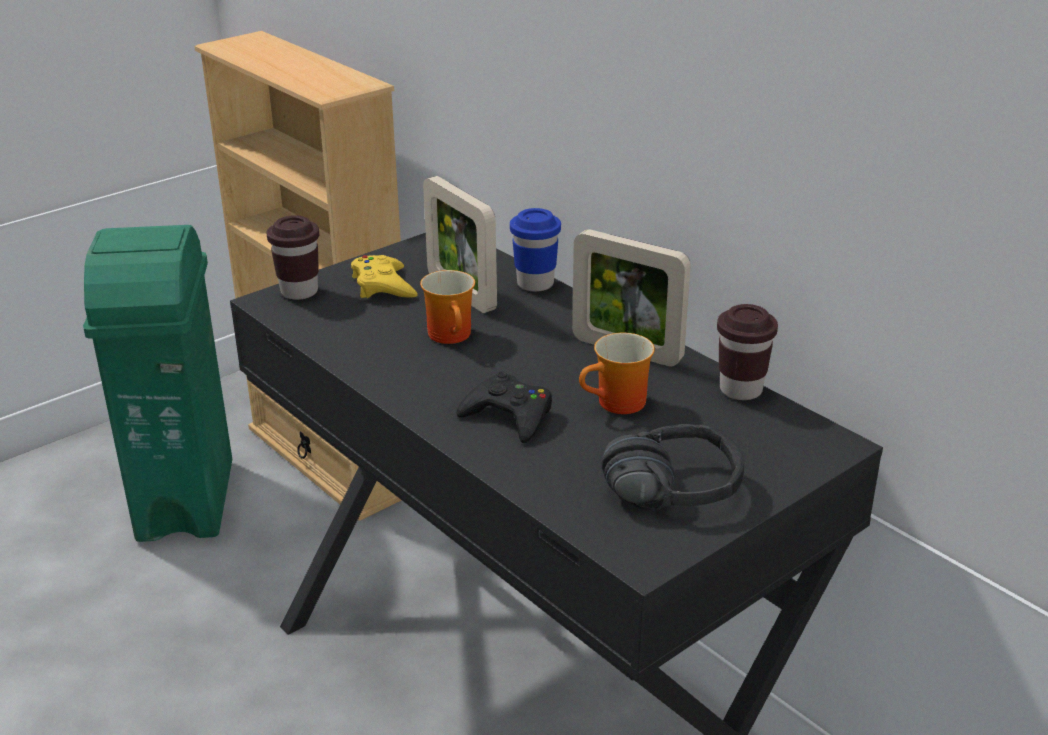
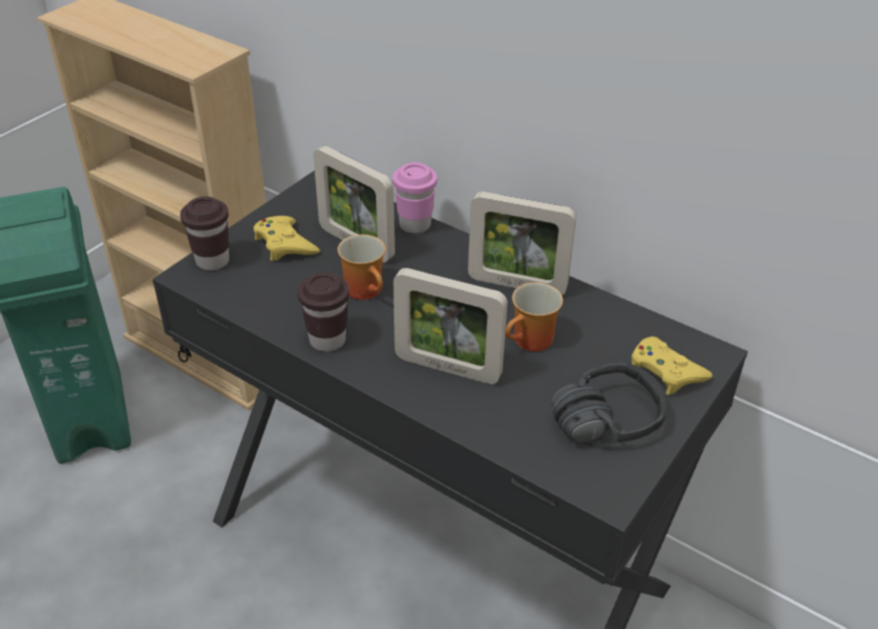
camera: 15 degrees left, 10 degrees up
black game controller [457,372,552,443] -> picture frame [393,268,508,384]
blue cup [510,208,561,292] -> pink cup [393,162,437,234]
brown cup [717,304,778,400] -> brown cup moved to [297,272,350,352]
none -> yellow game controller [631,336,713,395]

